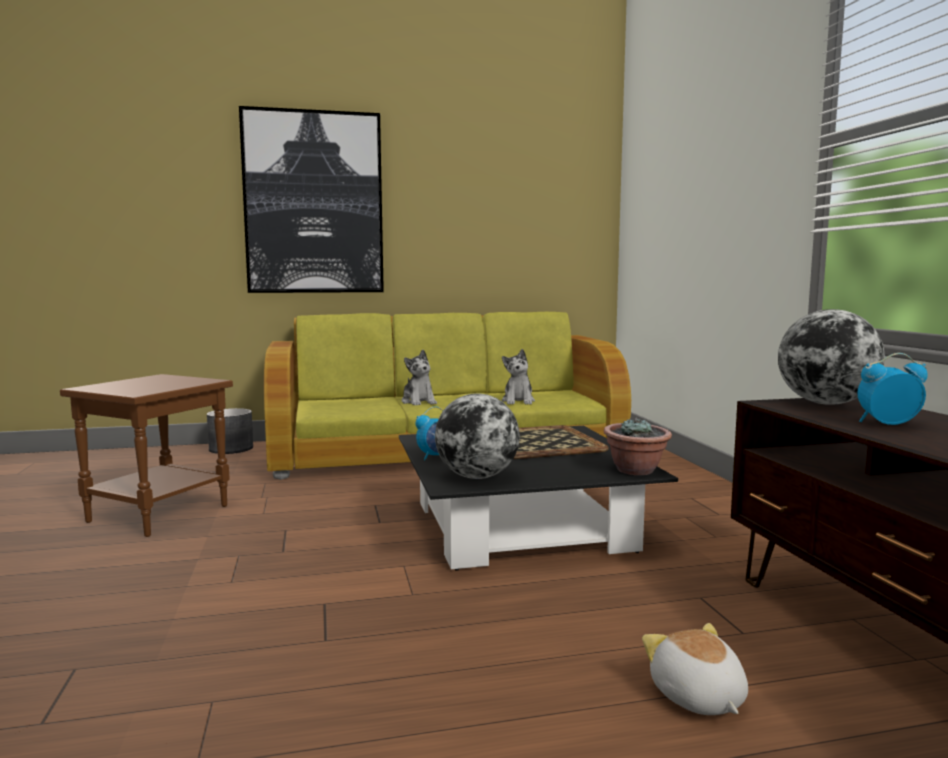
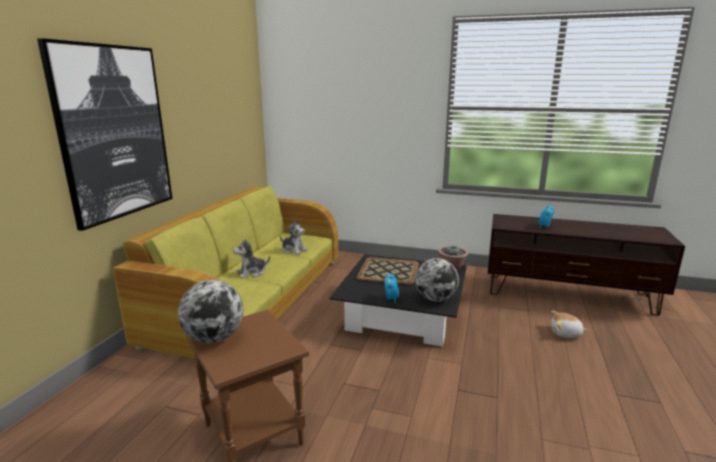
camera: 60 degrees left, 10 degrees up
grey planter [207,408,253,454] -> none
plush toy [402,350,437,405] -> plush toy turned 150 degrees clockwise [233,239,270,278]
globe [778,309,885,405] -> globe moved to [178,280,243,343]

